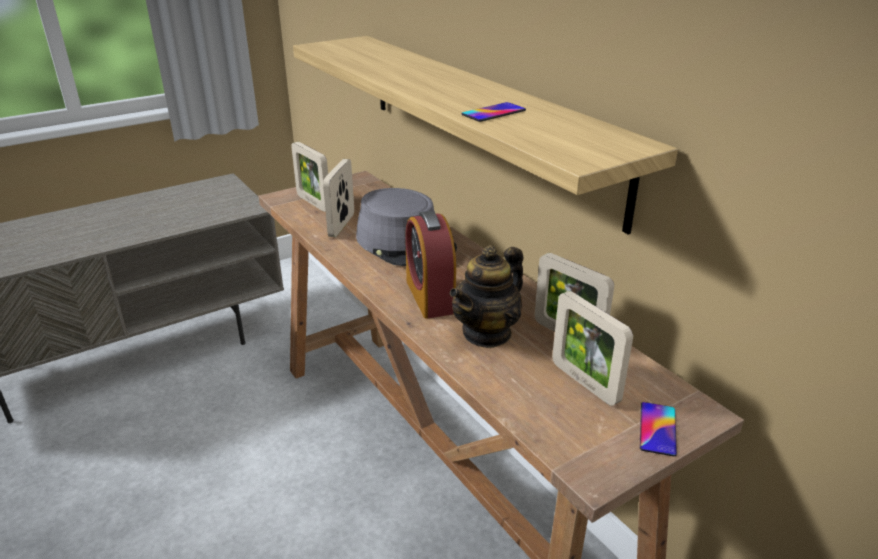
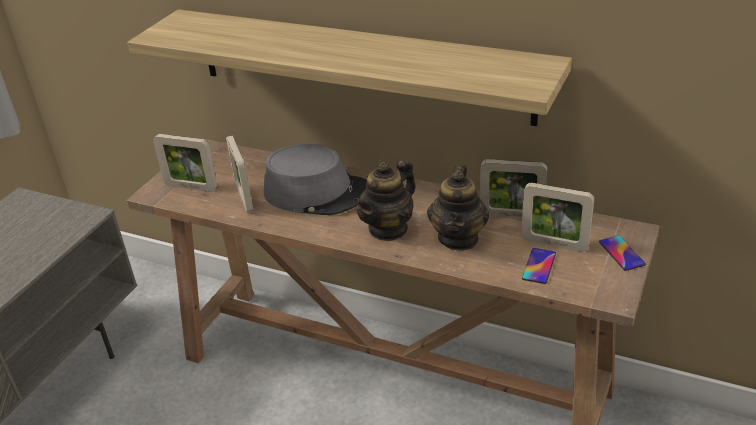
camera: 30 degrees left, 5 degrees up
alarm clock [405,211,456,319] -> teapot [353,159,416,241]
phone [461,102,526,122] -> phone moved to [522,248,556,284]

